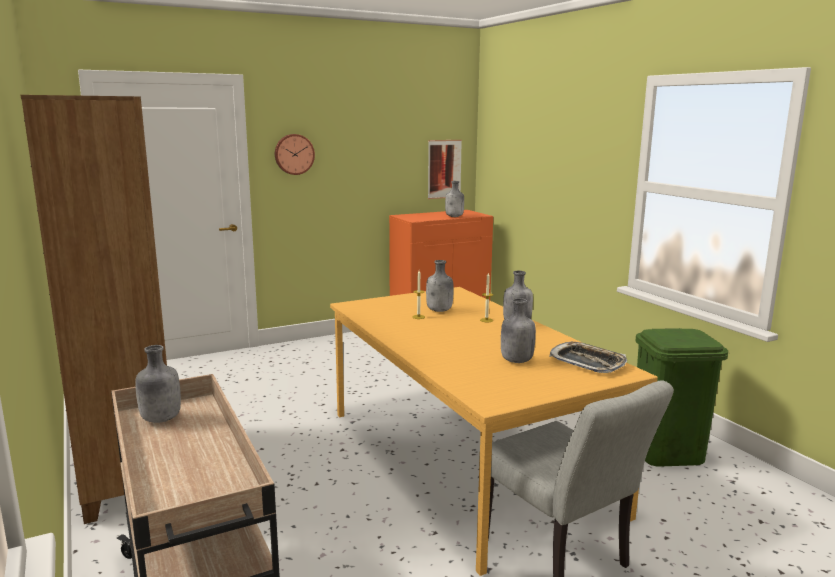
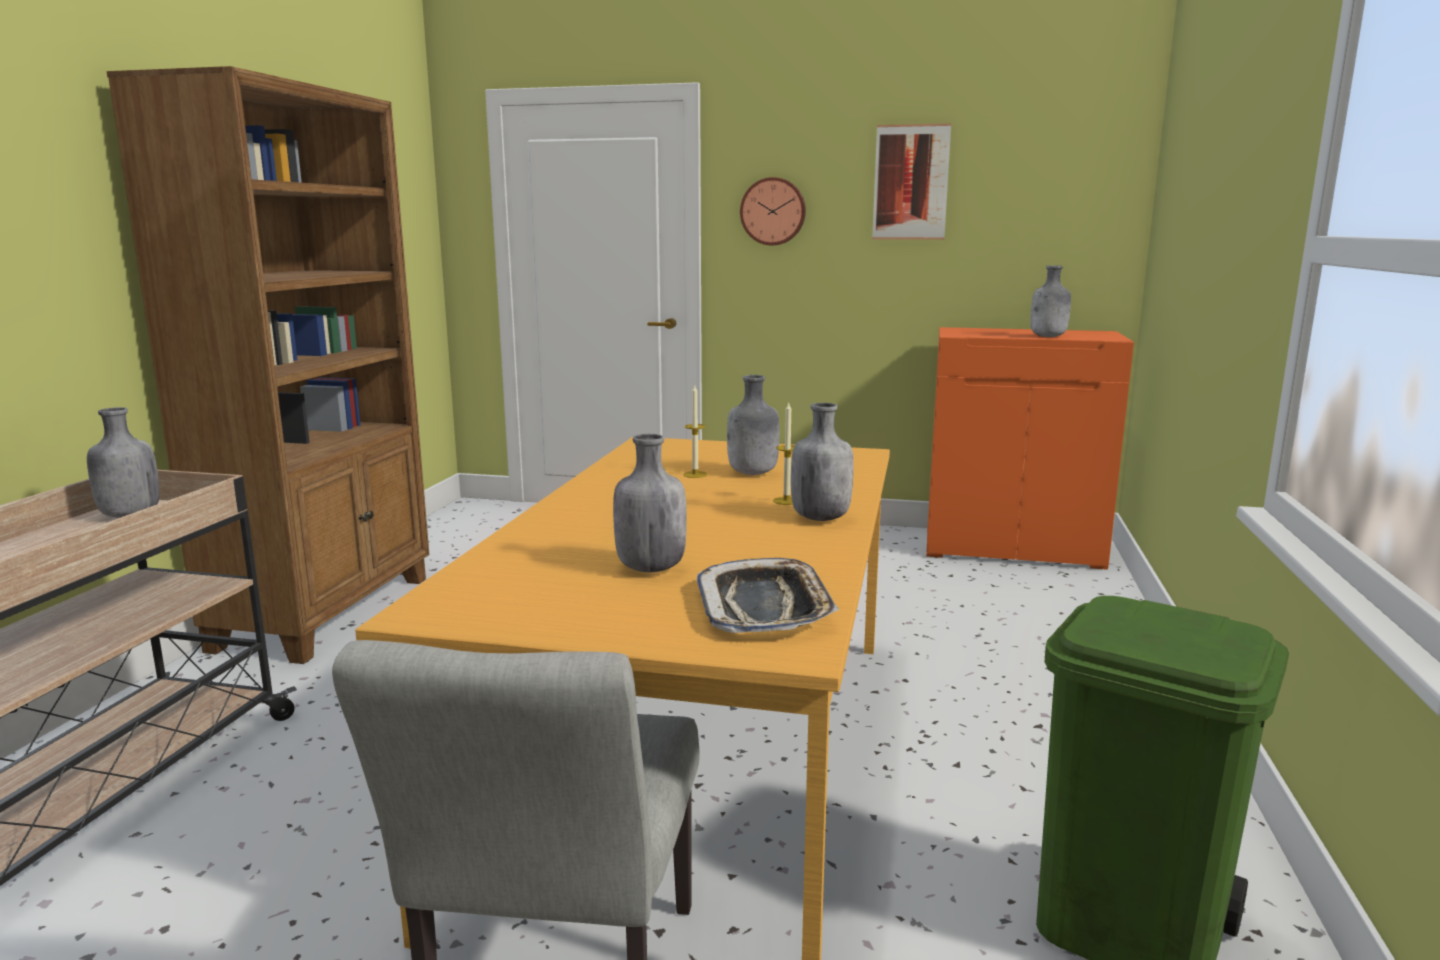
camera: 40 degrees right, 0 degrees up
picture [428,140,462,199] -> picture moved to [872,123,951,240]

